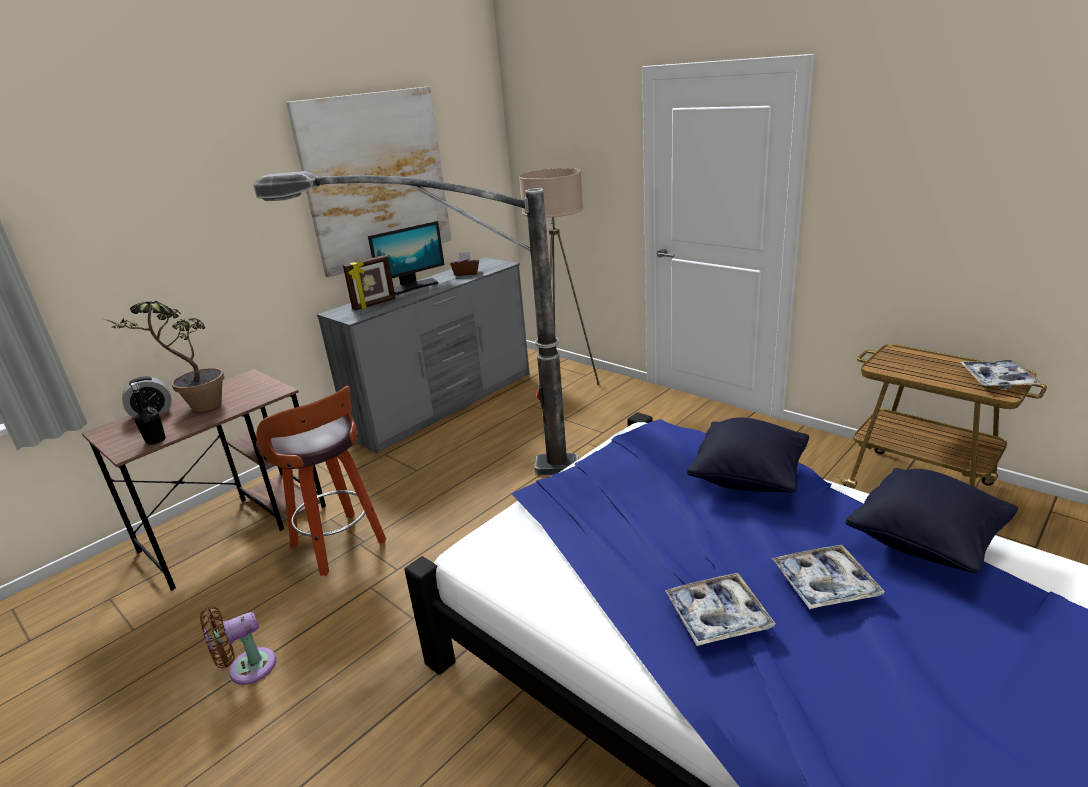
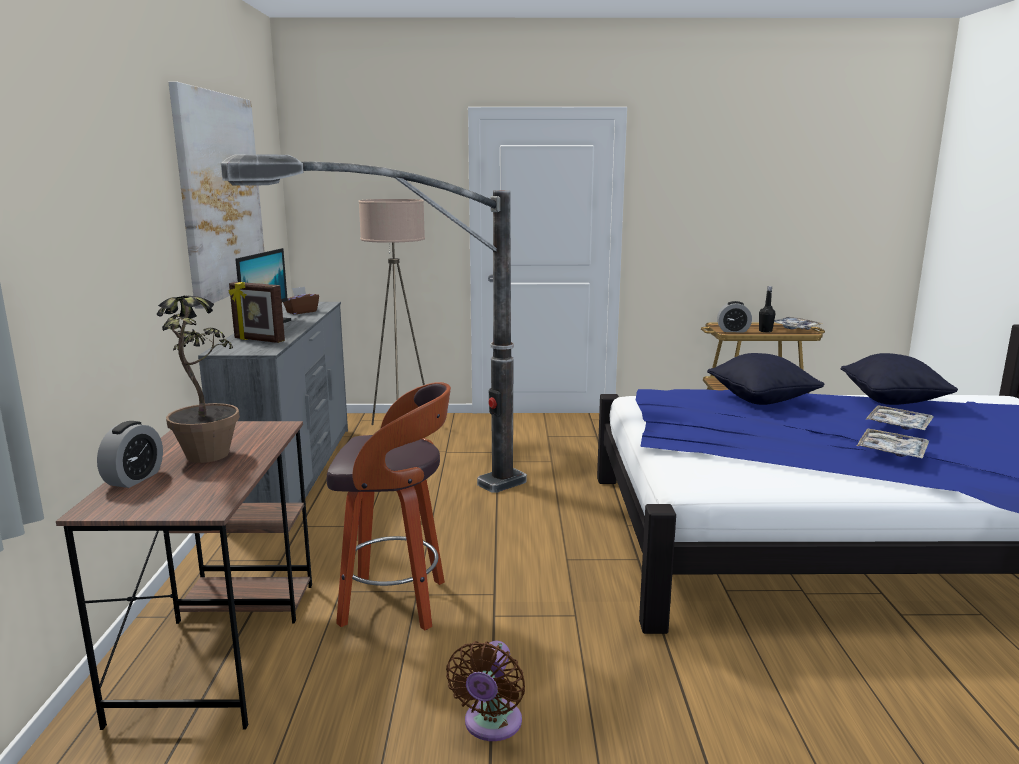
camera: 45 degrees left, 10 degrees down
black bottle [130,382,166,445] -> black bottle moved to [759,286,776,333]
picture frame [343,255,396,310] -> picture frame turned 105 degrees clockwise [228,282,285,343]
none -> alarm clock [717,301,752,333]

